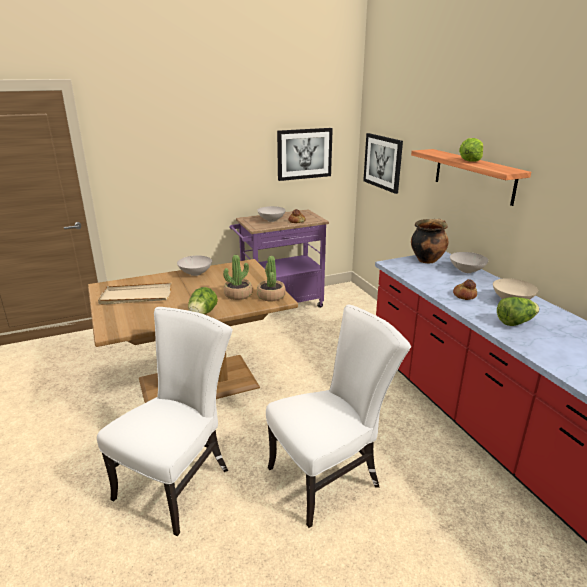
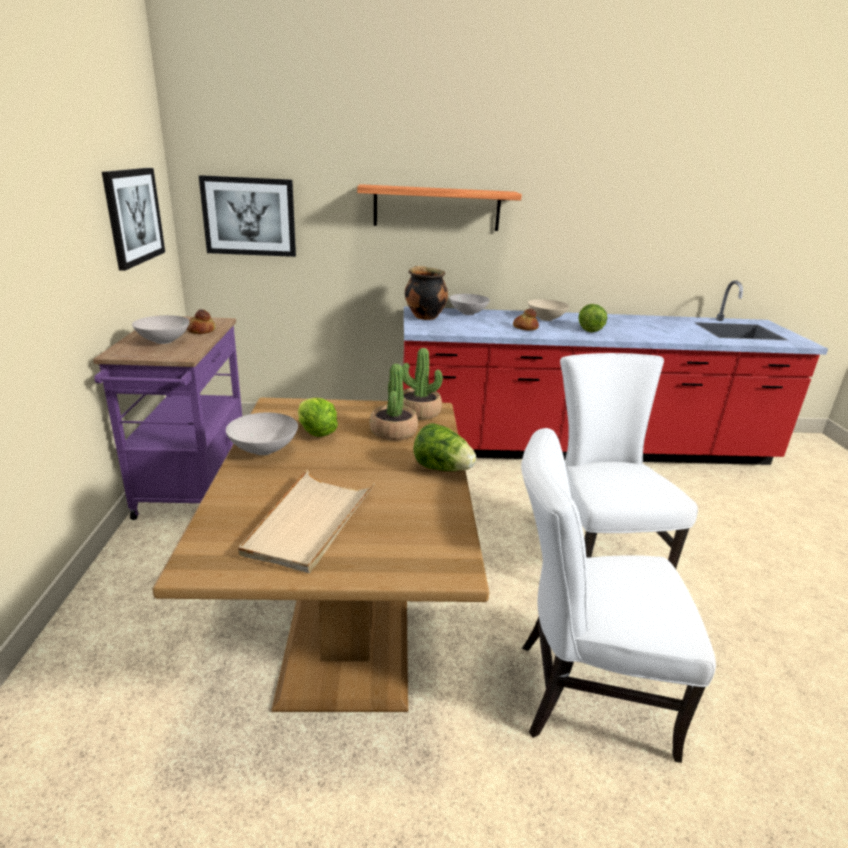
camera: 70 degrees left, 0 degrees up
white chair [97,307,233,536] -> white chair turned 45 degrees counterclockwise [521,428,716,763]
lettuce [459,138,483,162] -> lettuce moved to [298,398,338,437]

